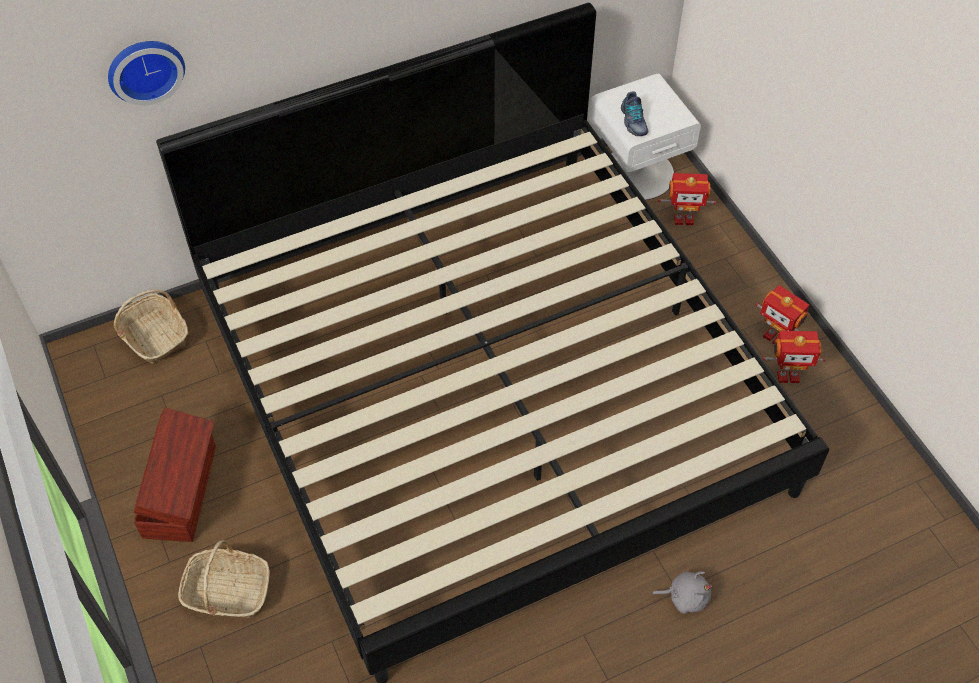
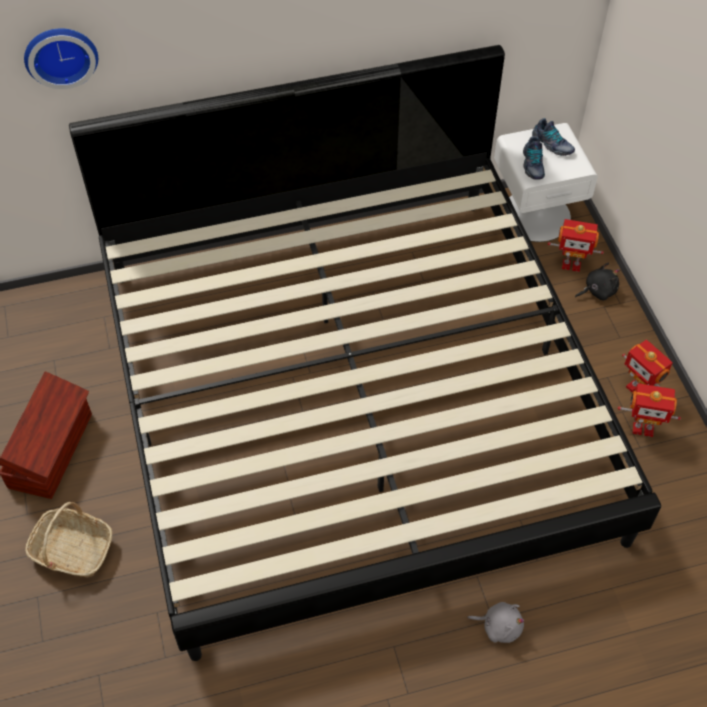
camera: 10 degrees right, 0 degrees up
basket [114,289,188,364] -> none
none -> shoe [532,118,575,156]
none -> black plush toy [575,263,619,300]

